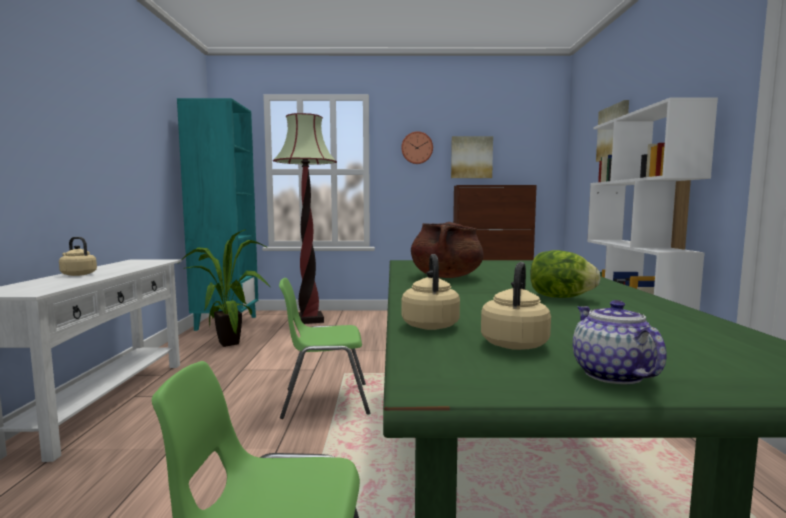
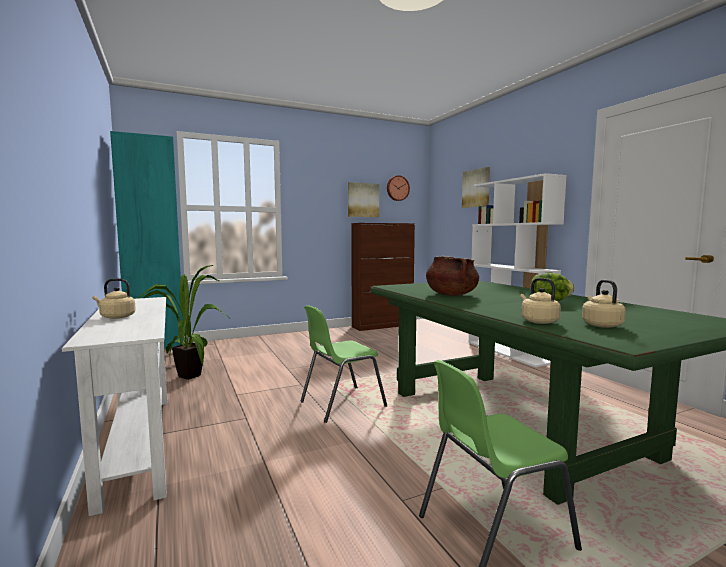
camera: 25 degrees left, 0 degrees up
floor lamp [273,113,337,324] -> none
wall clock [401,131,433,164] -> wall clock moved to [387,175,410,201]
teapot [573,300,667,384] -> none

